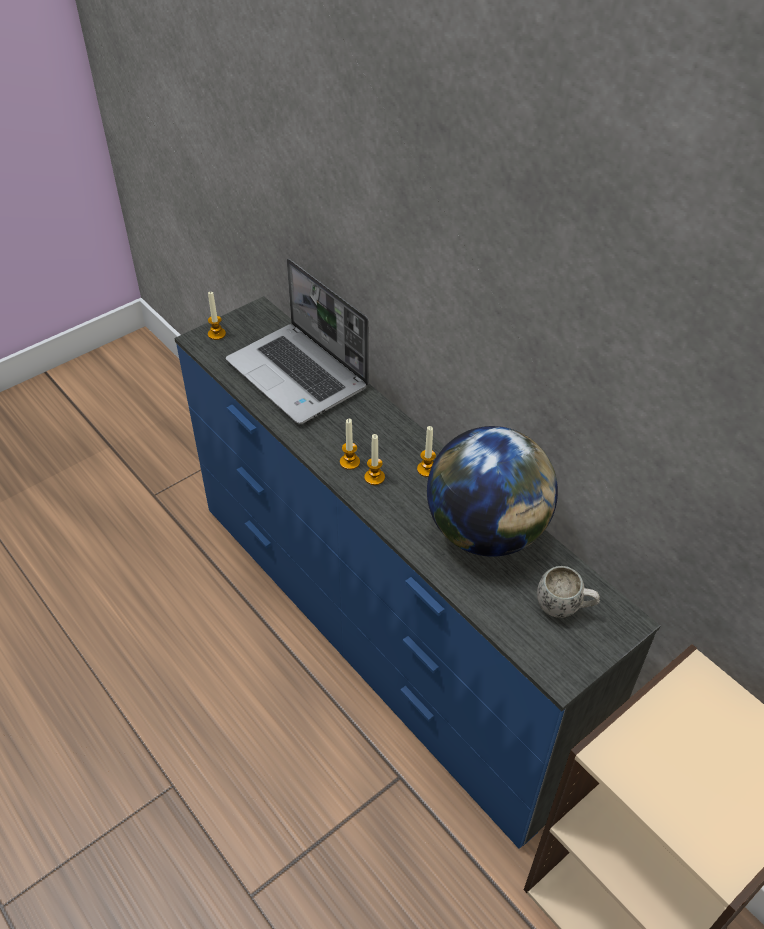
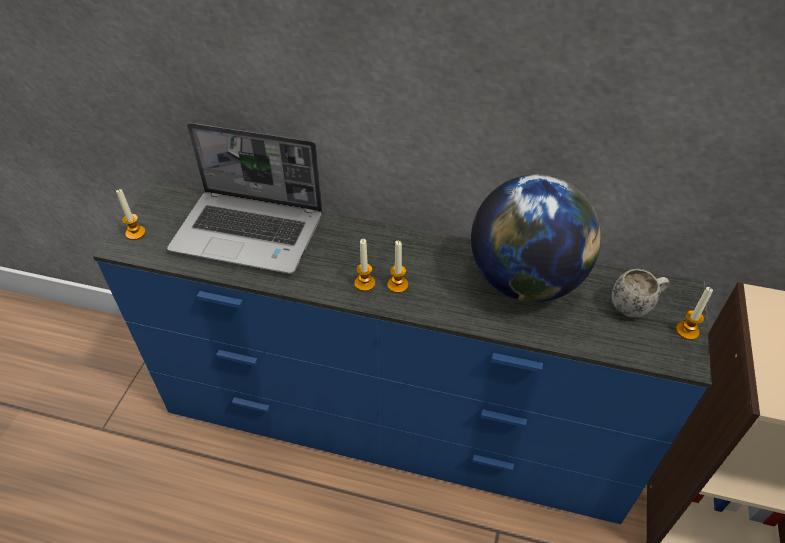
camera: 35 degrees left, 0 degrees up
candle [417,426,436,477] -> candle moved to [676,287,713,340]

